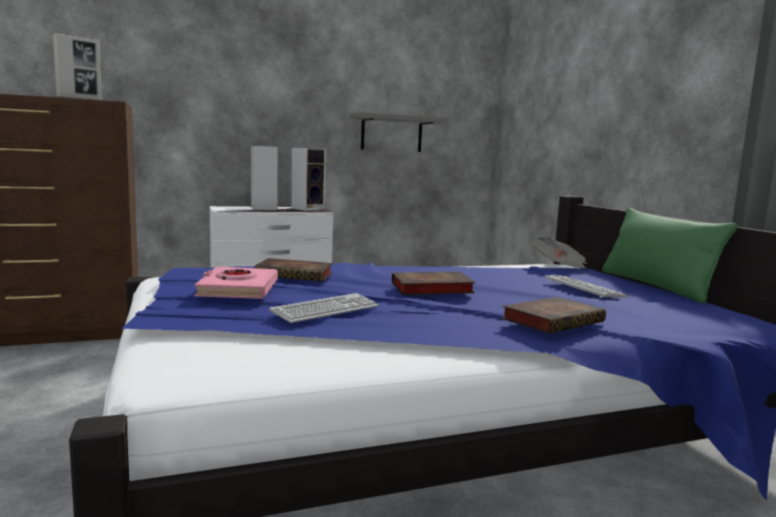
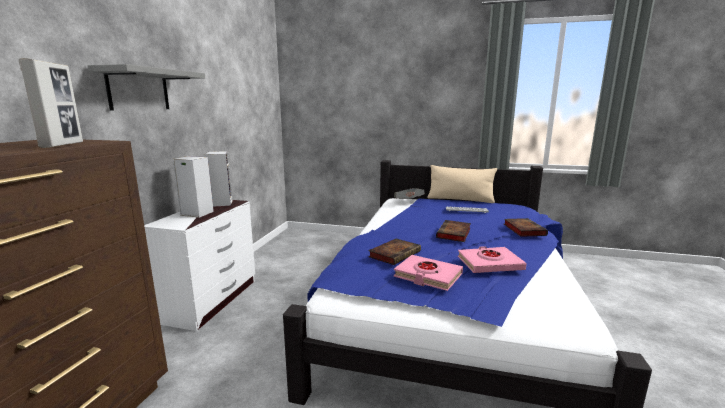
camera: 55 degrees left, 5 degrees up
keyboard [269,293,378,323] -> pink book [458,246,527,273]
grey shelf [350,112,449,152] -> grey shelf moved to [88,64,205,111]
green pillow [602,208,738,304] -> beige pillow [427,165,497,203]

